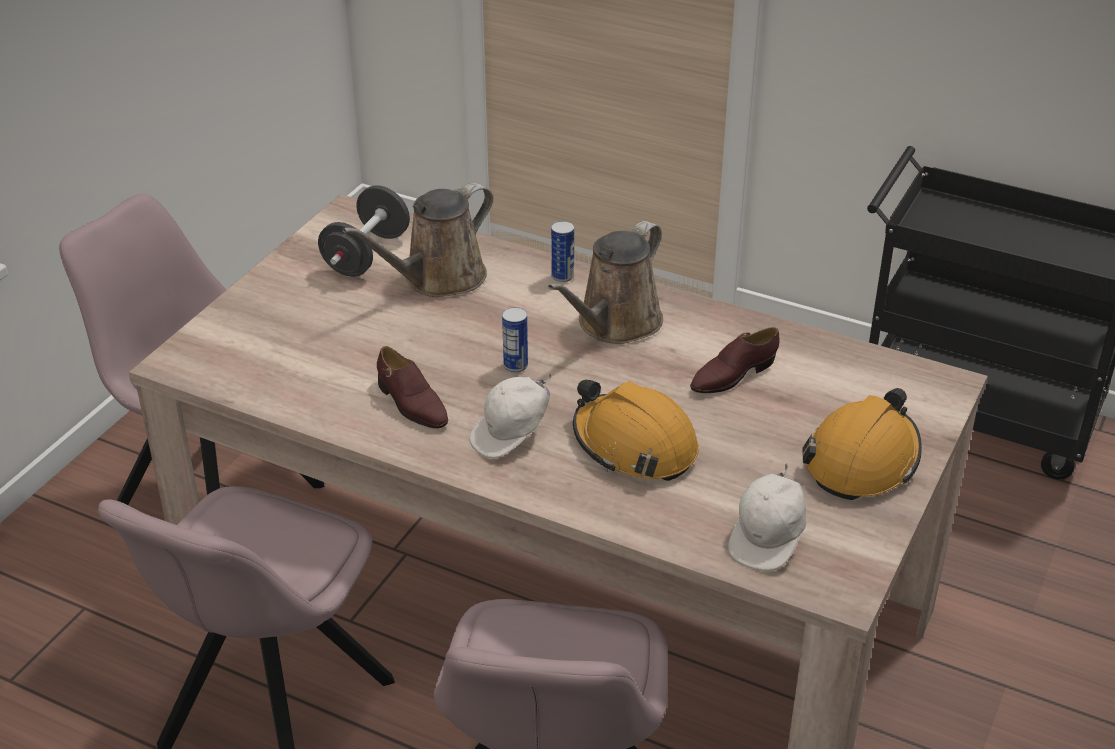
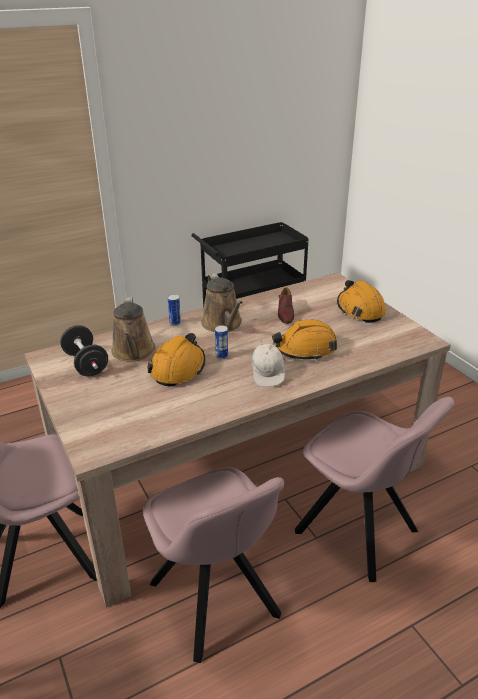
camera: 55 degrees left, 5 degrees down
brown shoe [377,346,448,429] -> none
white cap [728,462,806,571] -> none
none -> orange hard hat [147,333,206,387]

